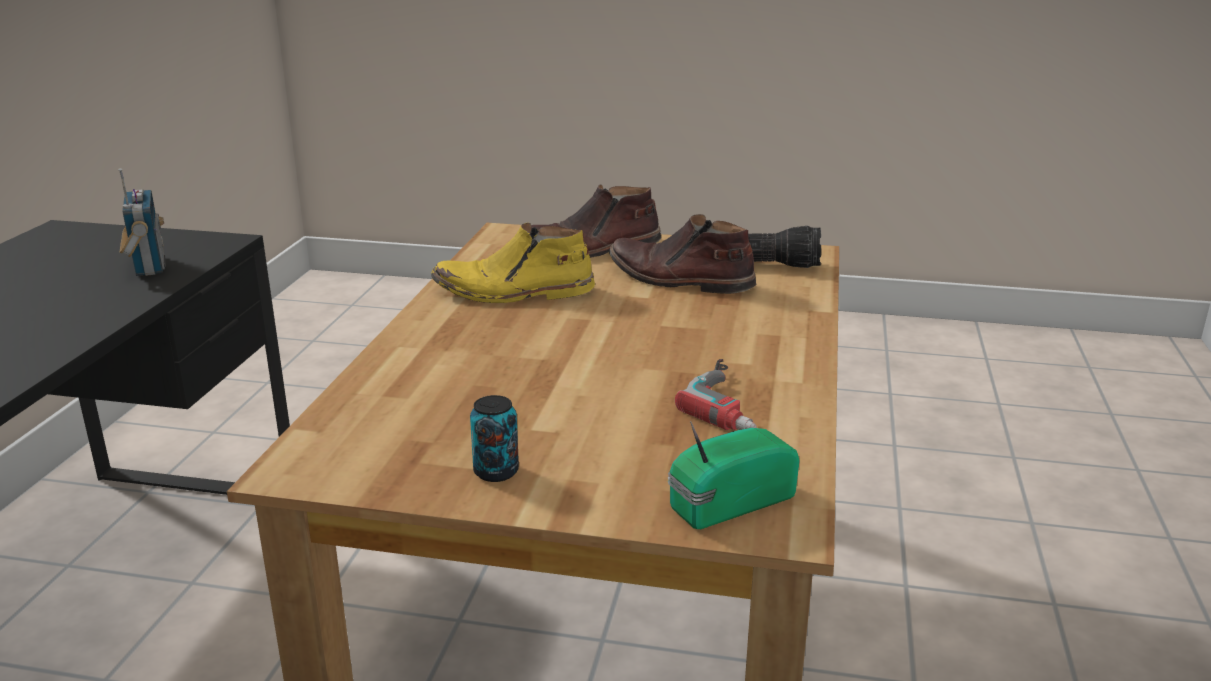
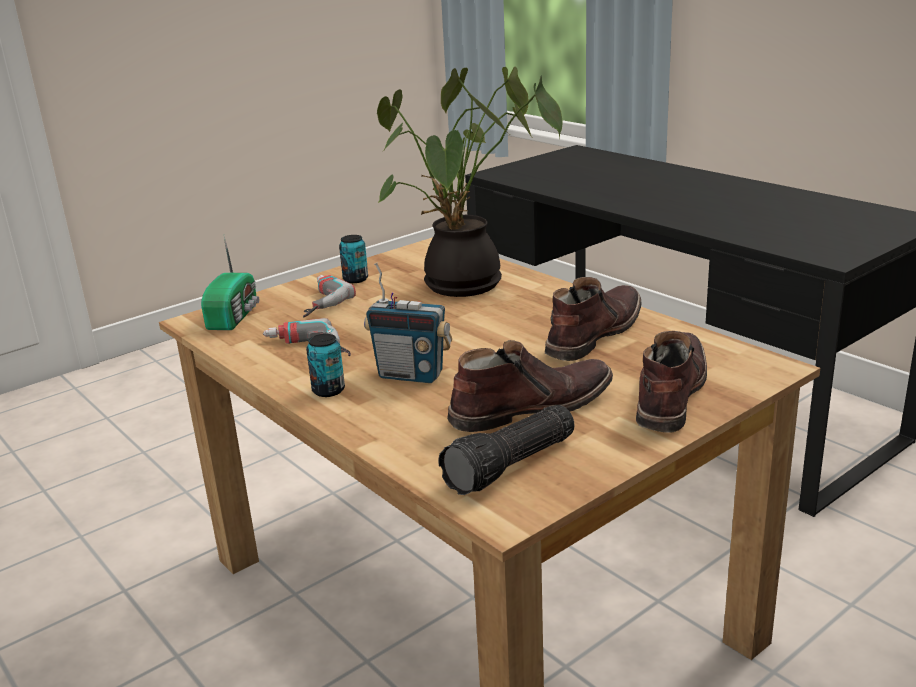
camera: 130 degrees right, 0 degrees up
radio [118,168,166,276] -> radio moved to [364,263,452,383]
yellow boot [431,223,595,303] -> brown boot [545,277,641,361]
none -> power drill [303,275,356,318]
none -> can [306,334,345,397]
none -> potted plant [377,67,563,297]

